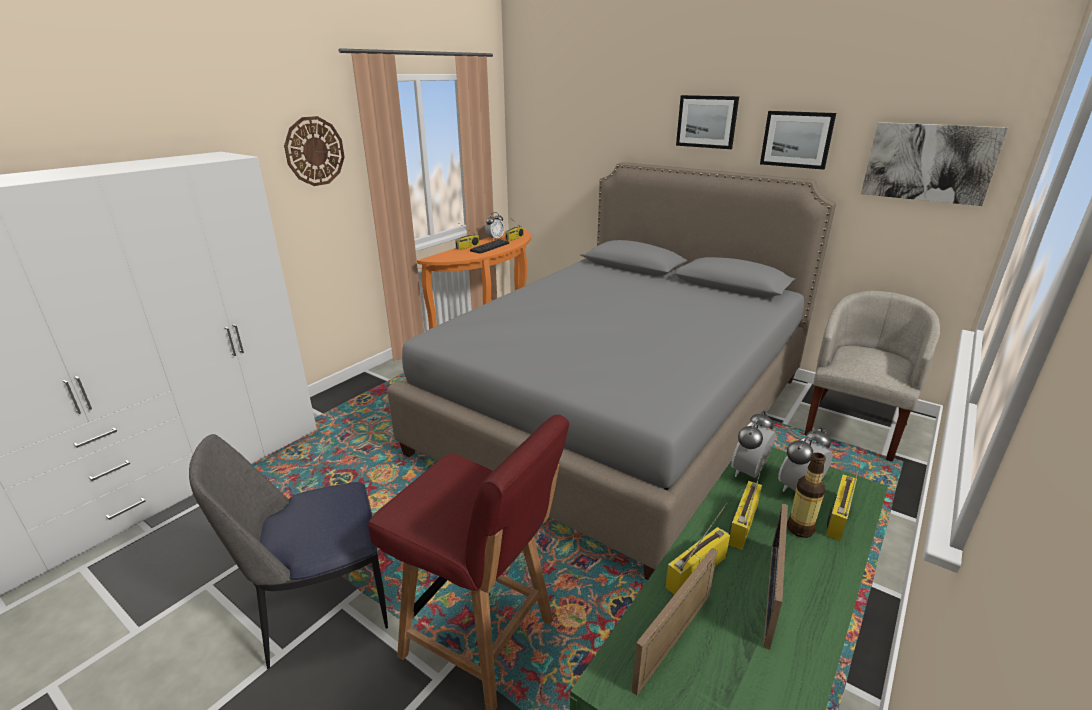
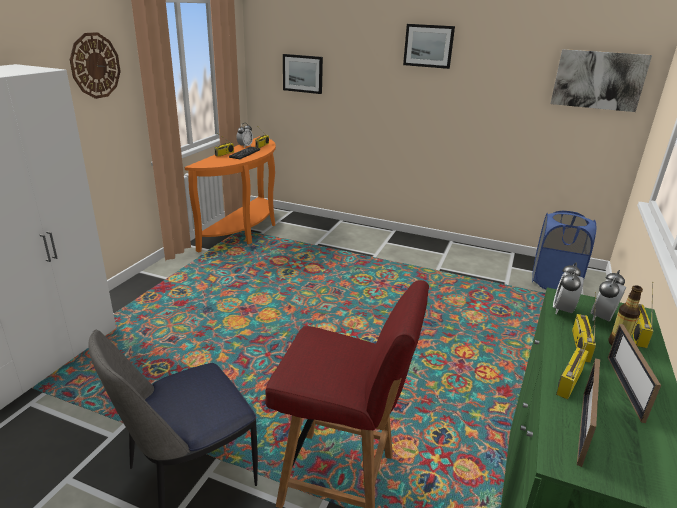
camera: 15 degrees left, 0 degrees up
grey bed [387,162,836,580] -> none
picture [760,111,836,170] -> picture moved to [283,54,323,94]
beige armchair [804,291,940,462] -> blue laundry basket [532,210,596,289]

